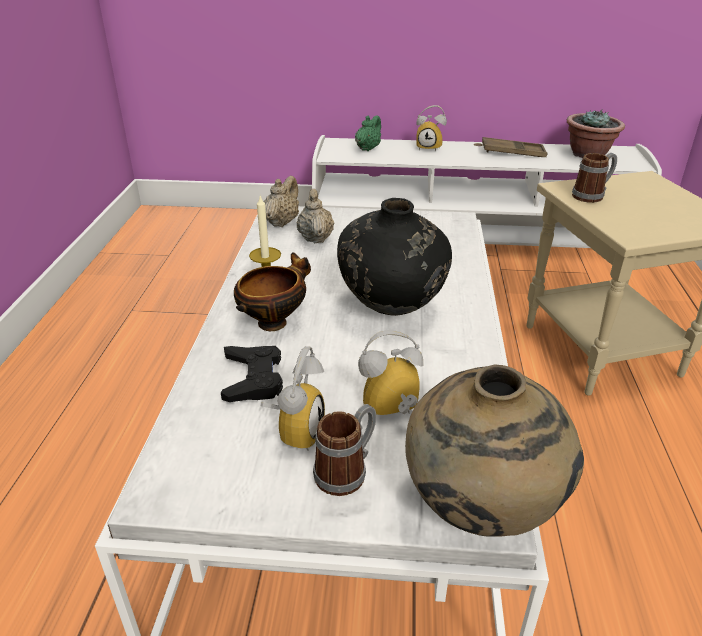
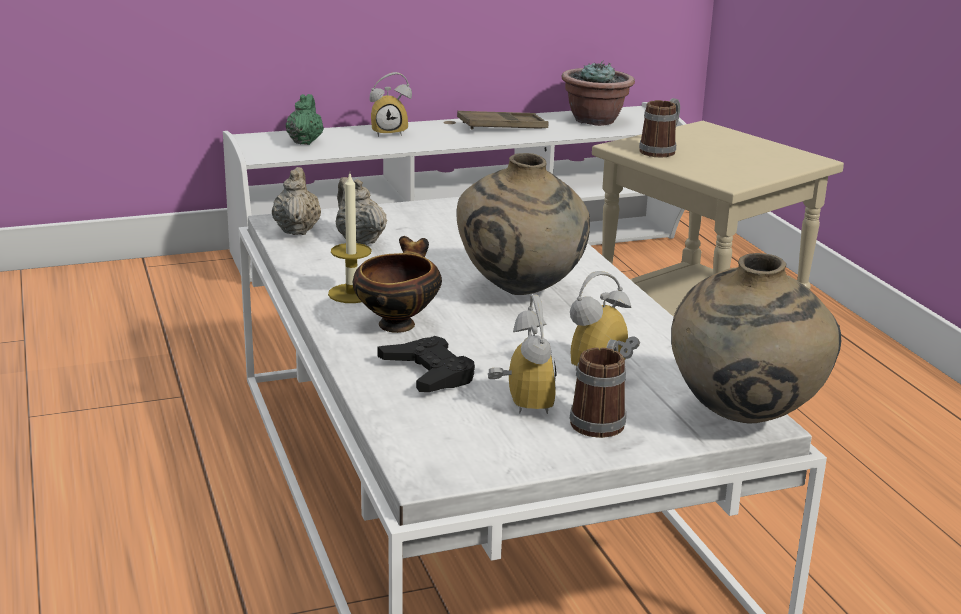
camera: 25 degrees left, 10 degrees down
black vase [337,198,452,316] -> beige vase [456,153,590,295]

